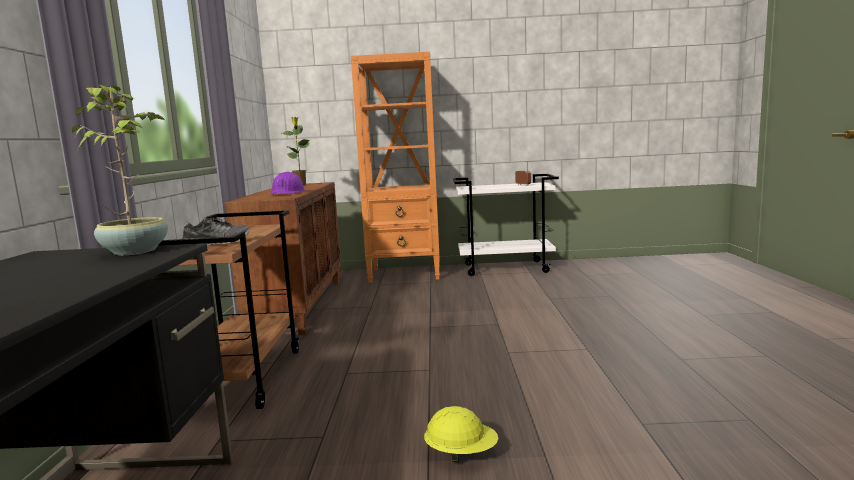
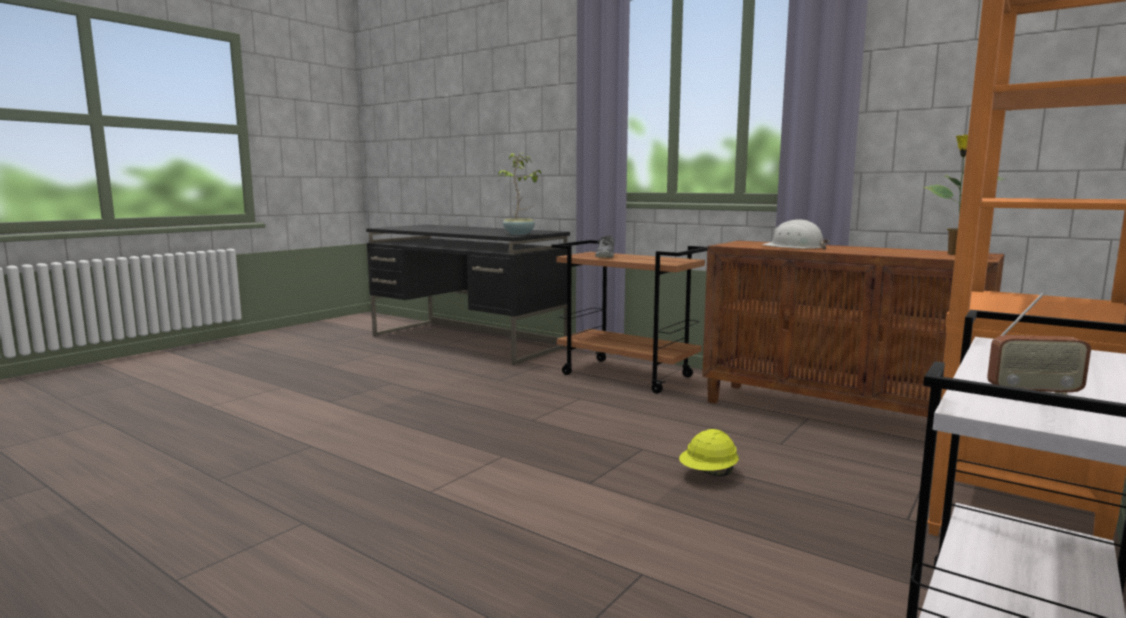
camera: 125 degrees right, 0 degrees up
purple hard hat [269,172,305,194] -> white hard hat [762,219,829,250]
yellow hard hat [424,406,499,462] -> yellow hard hat moved to [679,429,739,476]

